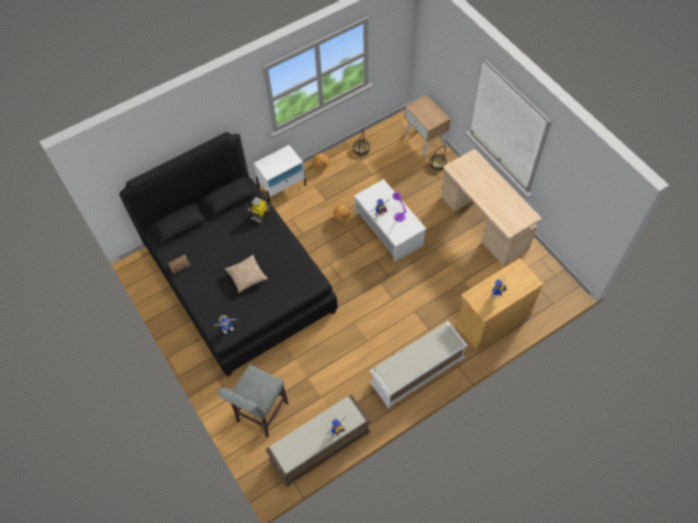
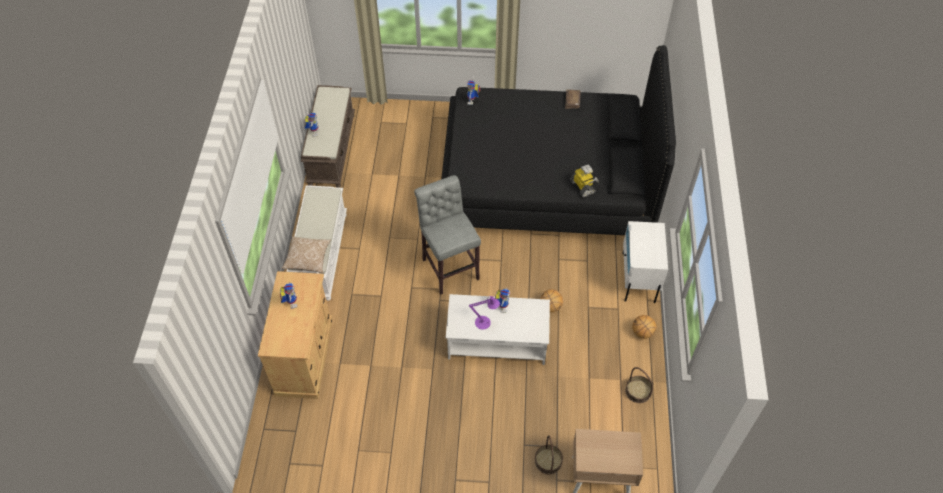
camera: 125 degrees right, 5 degrees down
grey stool [218,364,288,438] -> grey stool moved to [414,175,481,294]
pillow [225,255,268,293] -> pillow moved to [282,236,331,273]
beige desk [441,149,541,266] -> none

